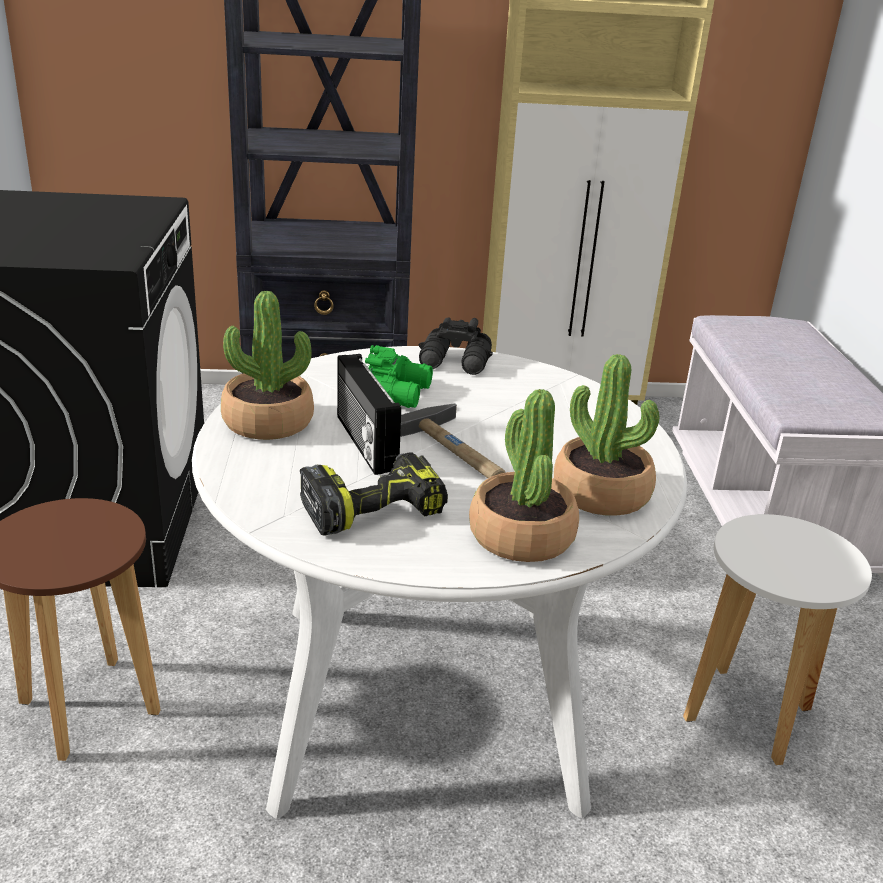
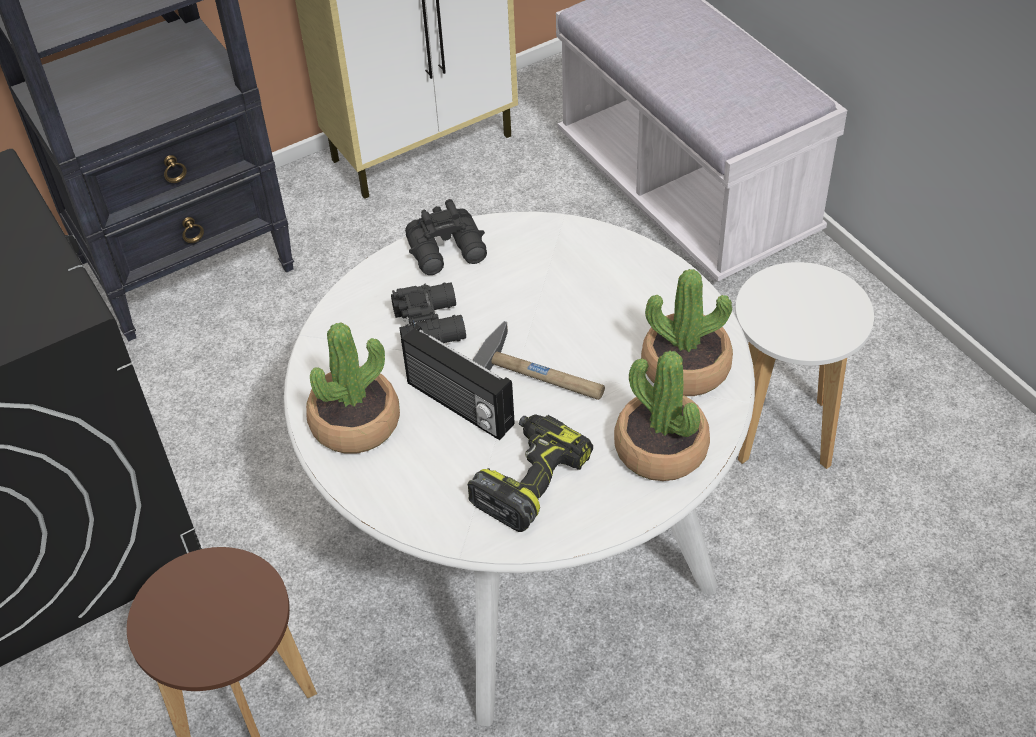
camera: 25 degrees left, 20 degrees up
green binoculars [365,345,433,408] -> black binoculars [391,282,466,343]

